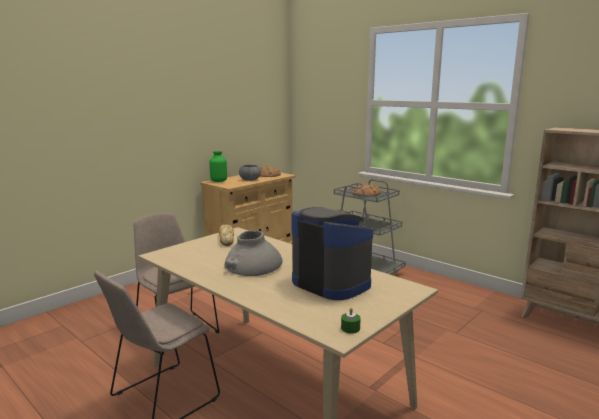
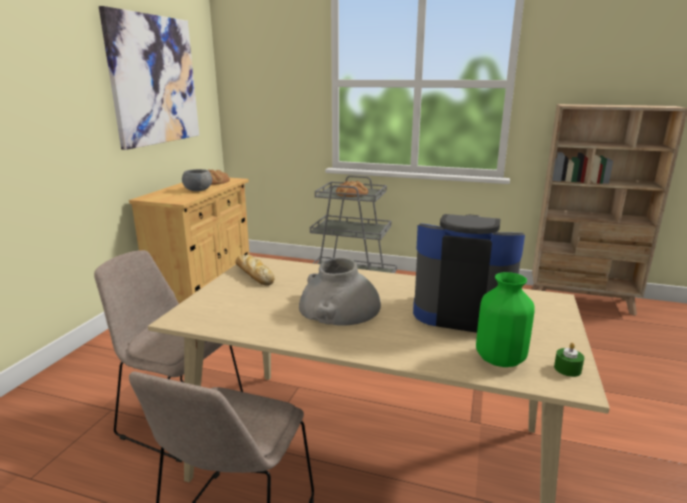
camera: 25 degrees left, 5 degrees up
green vase [209,151,227,182] -> green vase moved to [476,272,534,367]
none -> picture [99,6,199,150]

